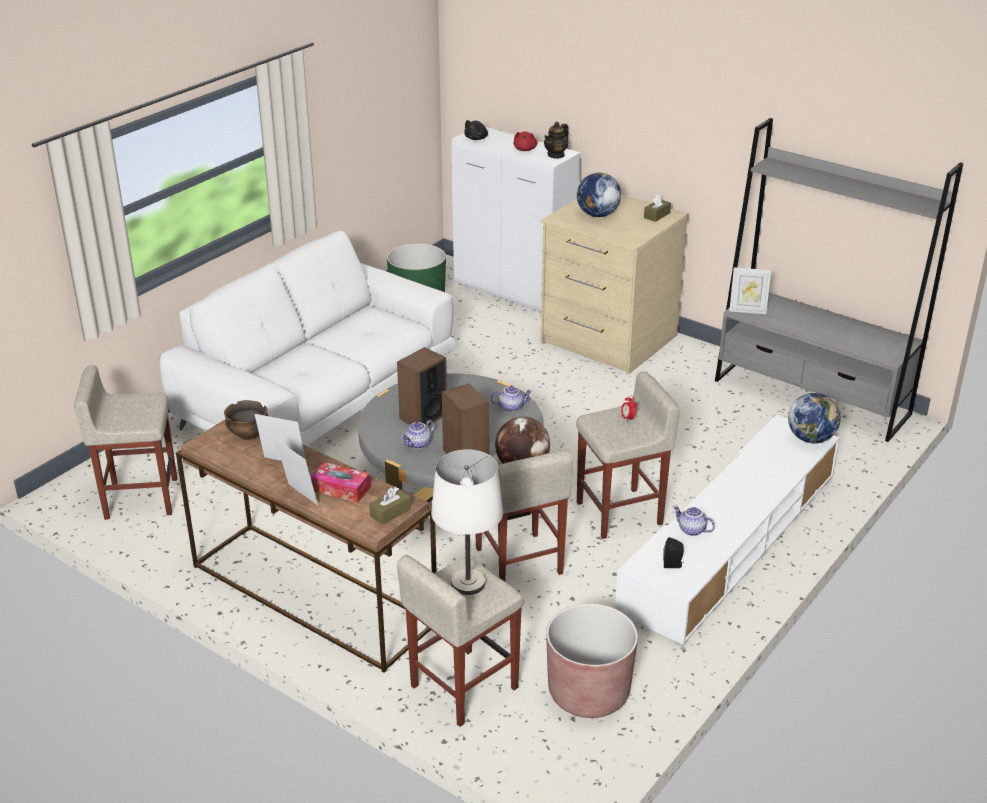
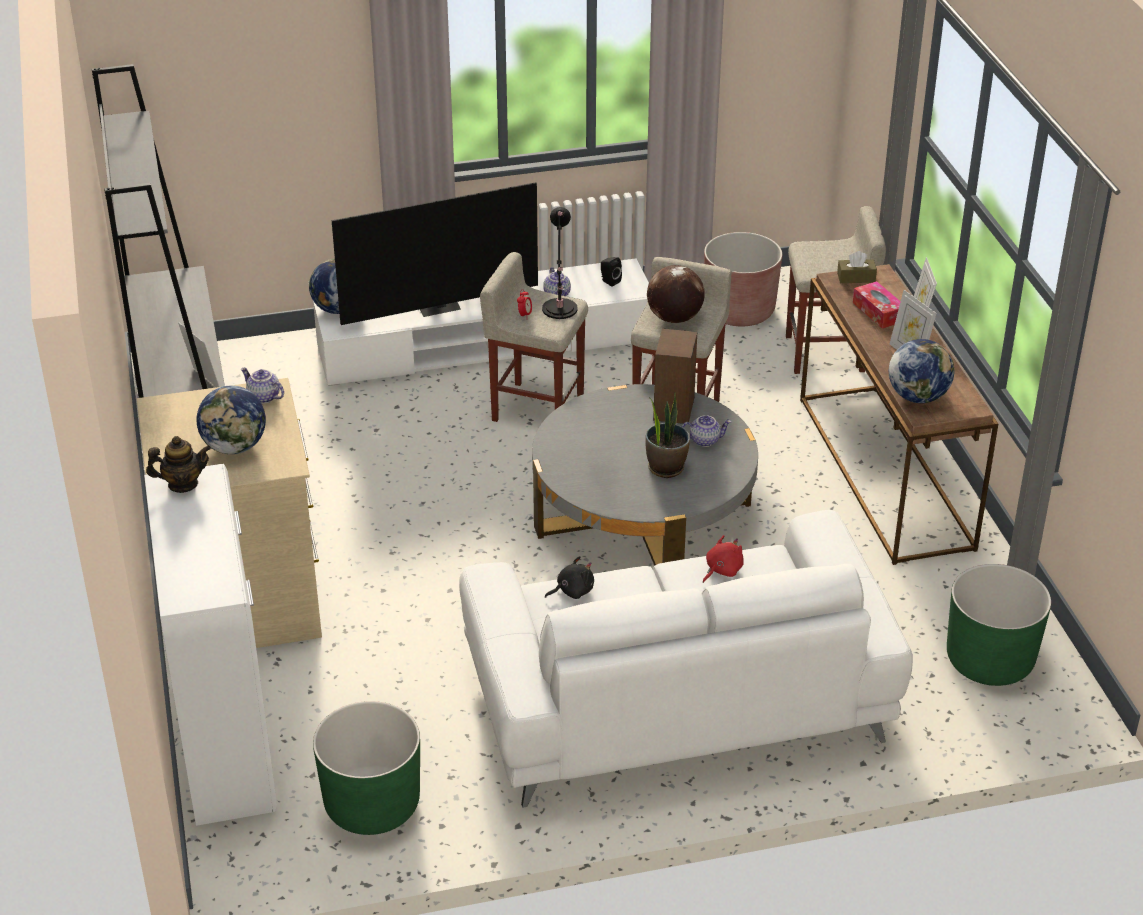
camera: 140 degrees left, 5 degrees up
beige stool [74,365,177,520] -> green planter [947,564,1051,686]
bowl [224,400,268,440] -> globe [889,339,954,403]
speaker [397,347,447,426] -> potted plant [645,393,690,478]
white table lamp [431,450,503,595] -> none
black plush toy [464,120,488,140] -> black plush toy moved to [545,556,594,599]
teapot [491,386,532,412] -> teapot moved to [241,368,284,403]
red plush toy [513,131,537,151] -> red plush toy moved to [703,535,744,583]
brown tissue box [644,194,671,222] -> none
none -> television [332,182,538,325]
none -> black table lamp [542,207,578,319]

